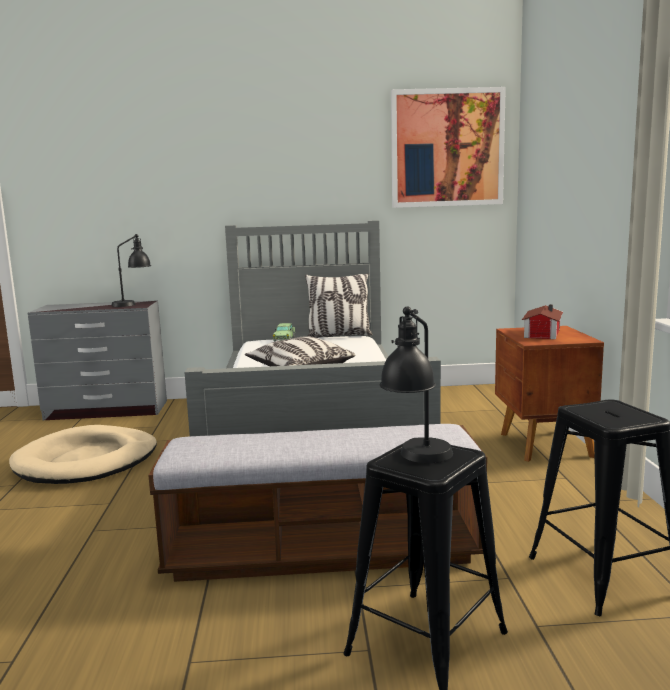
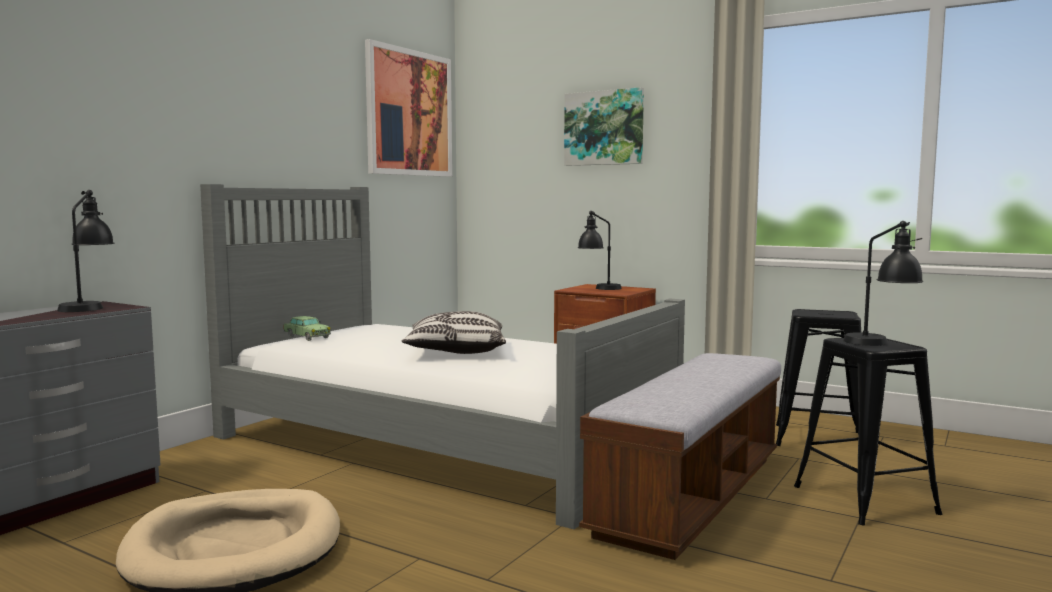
camera: 55 degrees left, 5 degrees down
pillow [305,273,373,338] -> none
toy house [522,304,563,339] -> black table lamp [578,211,622,290]
none -> picture [564,87,644,166]

